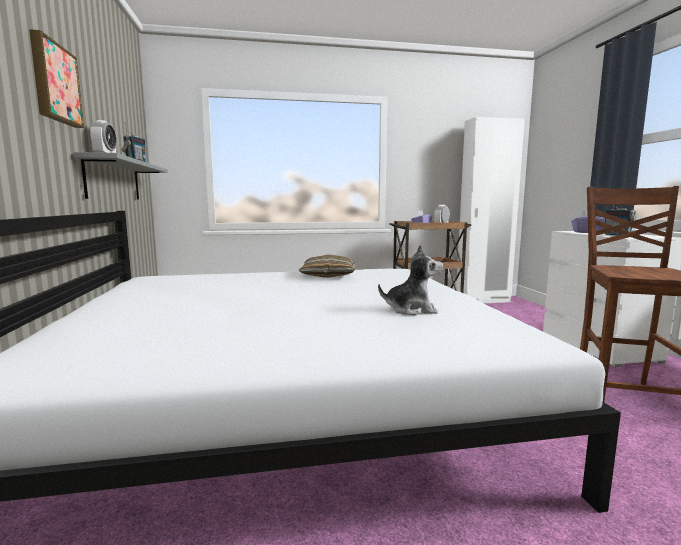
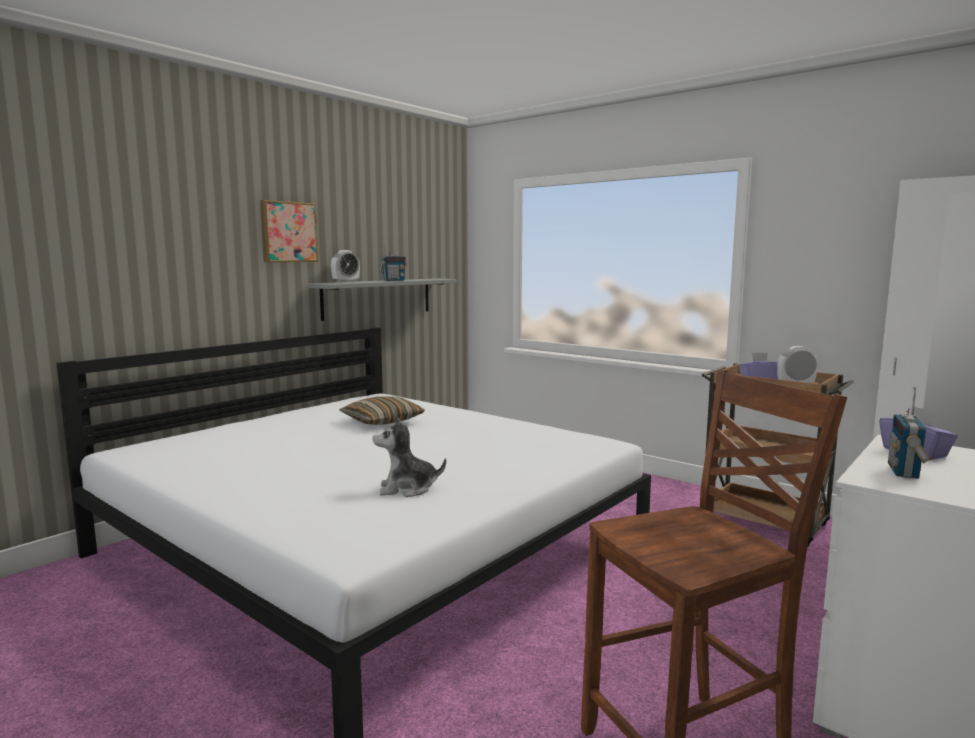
camera: 50 degrees right, 0 degrees up
pillow [299,255,355,278] -> pillow moved to [339,396,425,425]
plush toy [378,245,444,315] -> plush toy turned 120 degrees clockwise [373,417,446,497]

